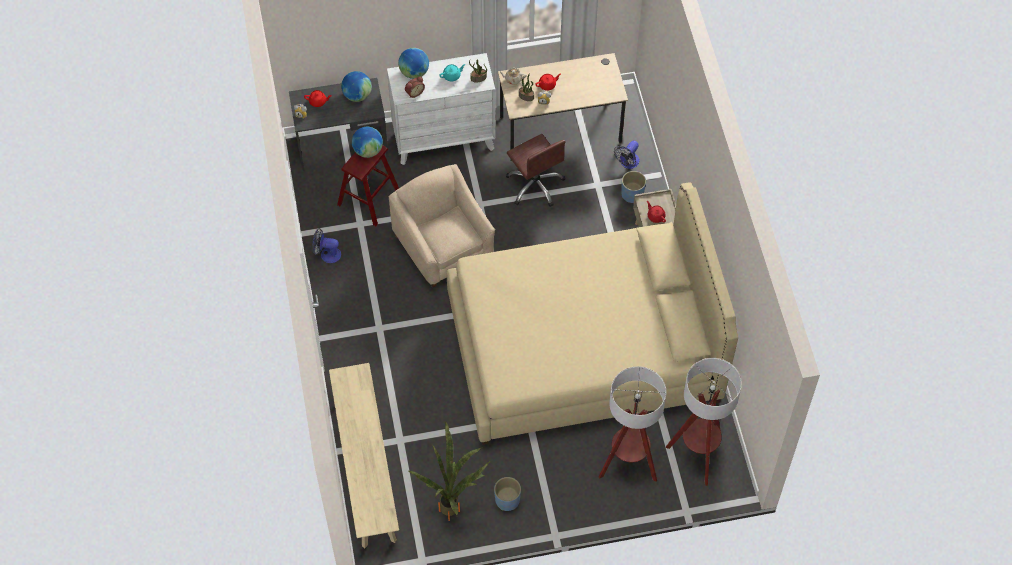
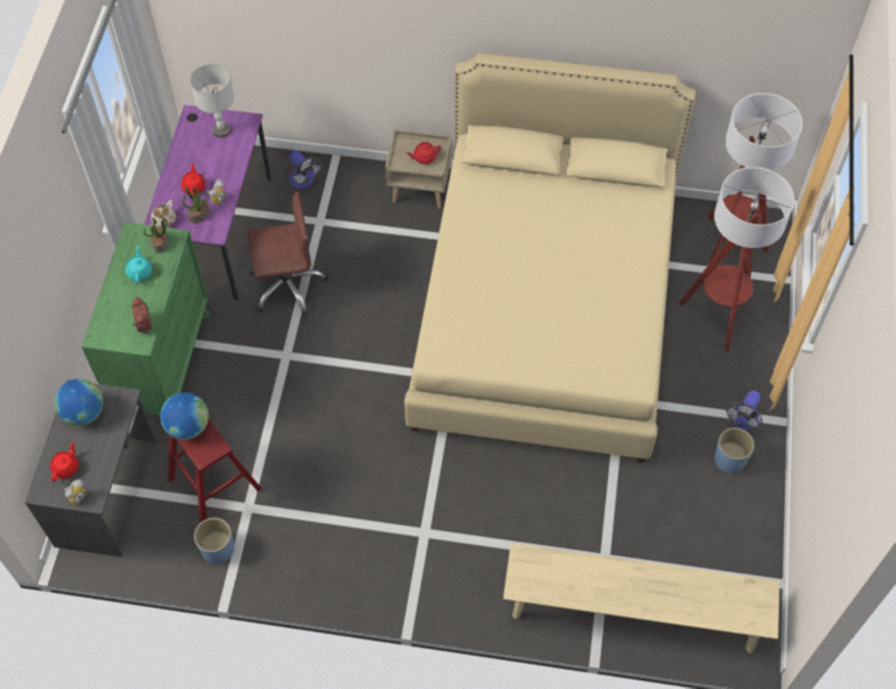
camera: 70 degrees left, 0 degrees up
fan [312,228,341,263] -> fan moved to [726,390,762,430]
white dresser [387,53,496,165] -> green dresser [82,222,211,415]
beige armchair [389,164,495,287] -> none
globe [398,48,429,79] -> none
potted plant [409,422,490,521] -> none
beige desk [498,53,628,161] -> purple desk [144,105,272,301]
blue planter [622,171,646,203] -> blue planter moved to [194,518,235,564]
none -> grey table lamp [190,64,234,138]

